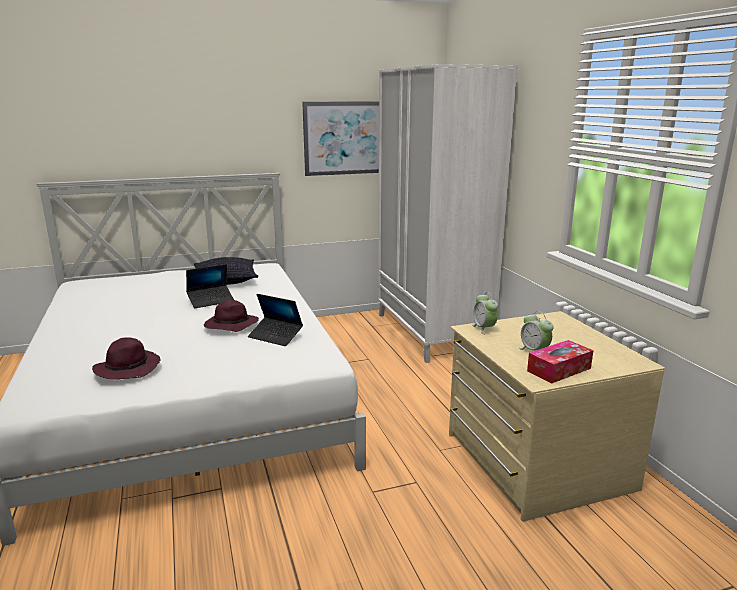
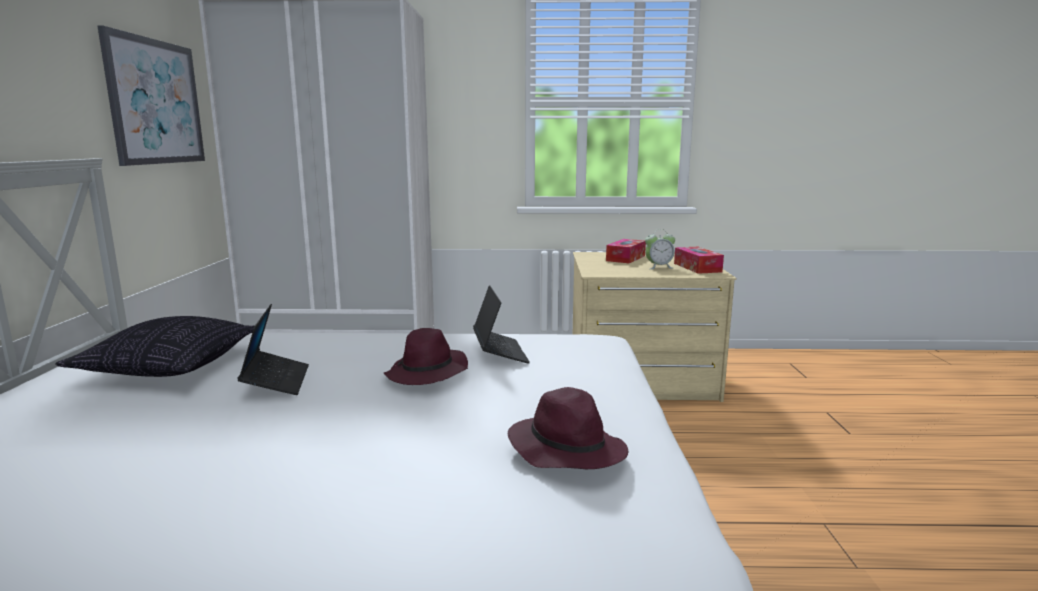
camera: 70 degrees left, 5 degrees down
laptop [248,294,303,346] -> laptop turned 60 degrees counterclockwise [473,285,530,363]
alarm clock [472,292,498,335] -> none
none -> tissue box [606,239,646,263]

